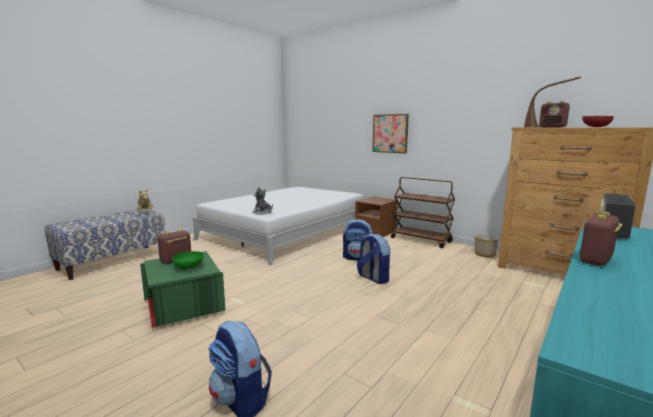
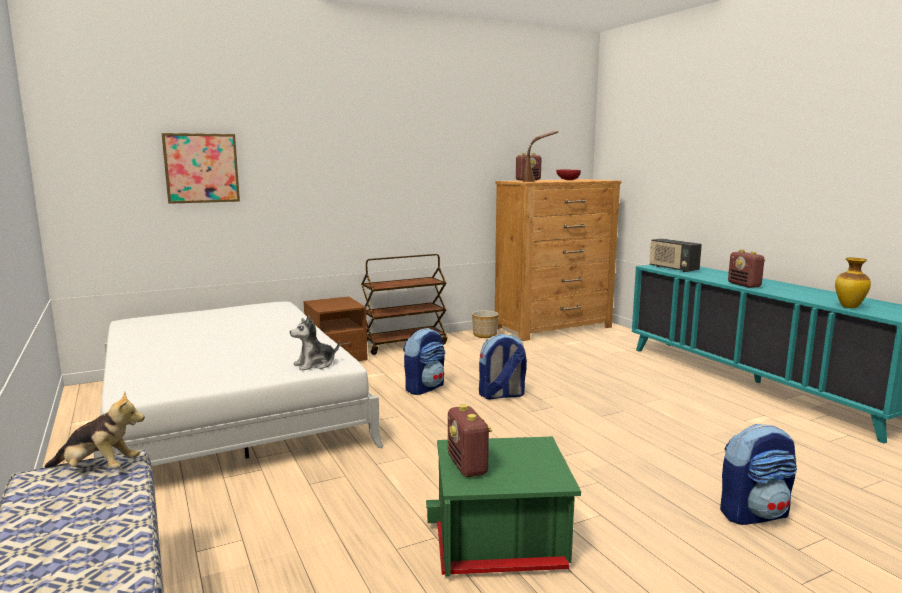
camera: 65 degrees left, 0 degrees up
green bowl [172,251,204,270] -> none
picture [372,114,409,153] -> picture moved to [162,133,240,204]
none -> vase [835,258,871,308]

